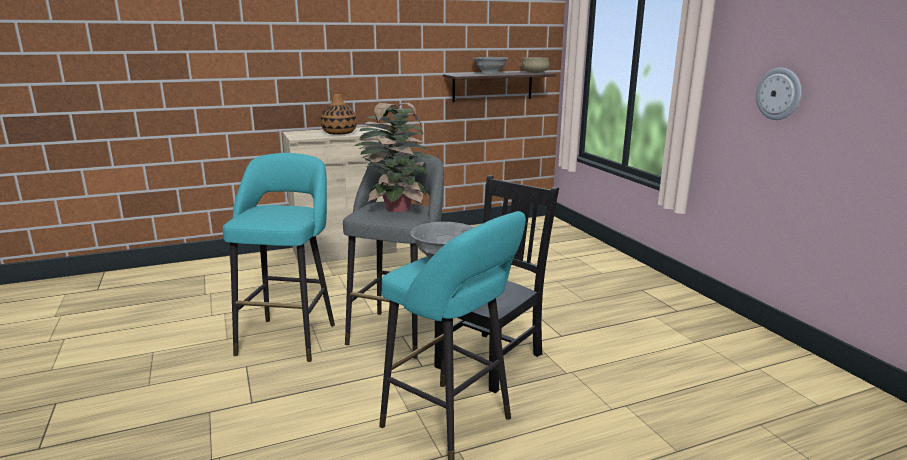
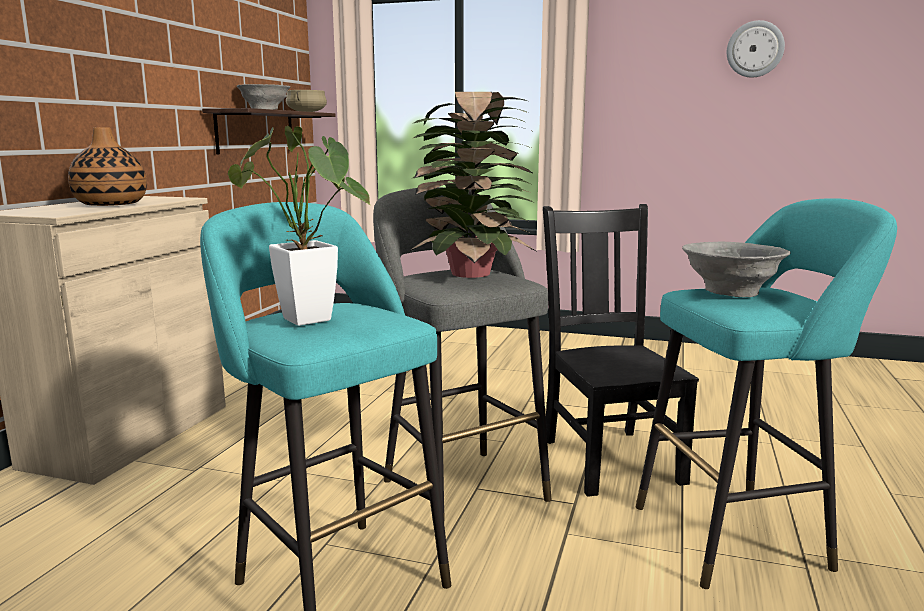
camera: 50 degrees left, 5 degrees down
wall clock [756,68,801,120] -> wall clock moved to [727,20,785,77]
none -> potted plant [228,126,371,326]

